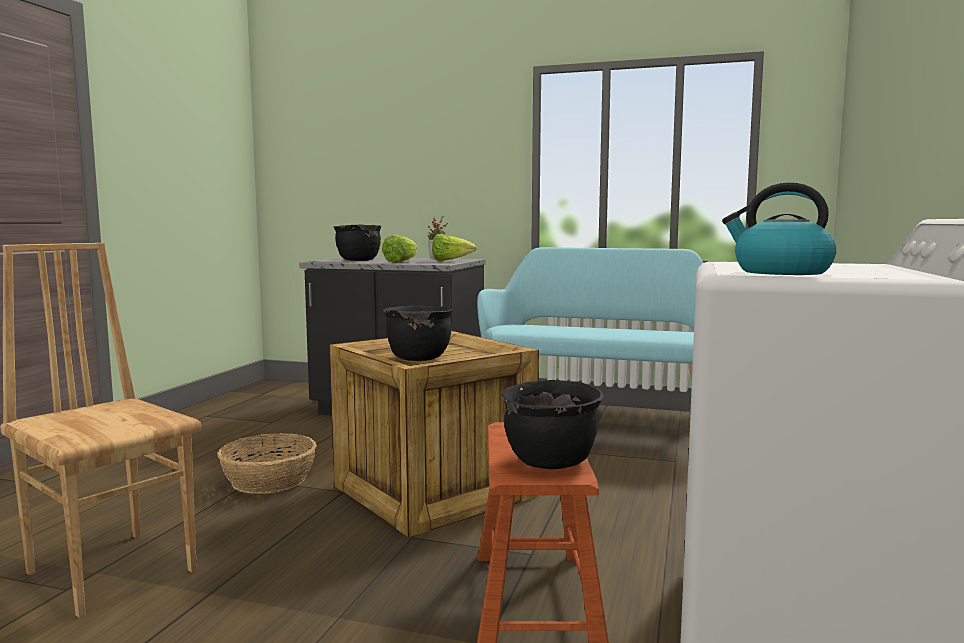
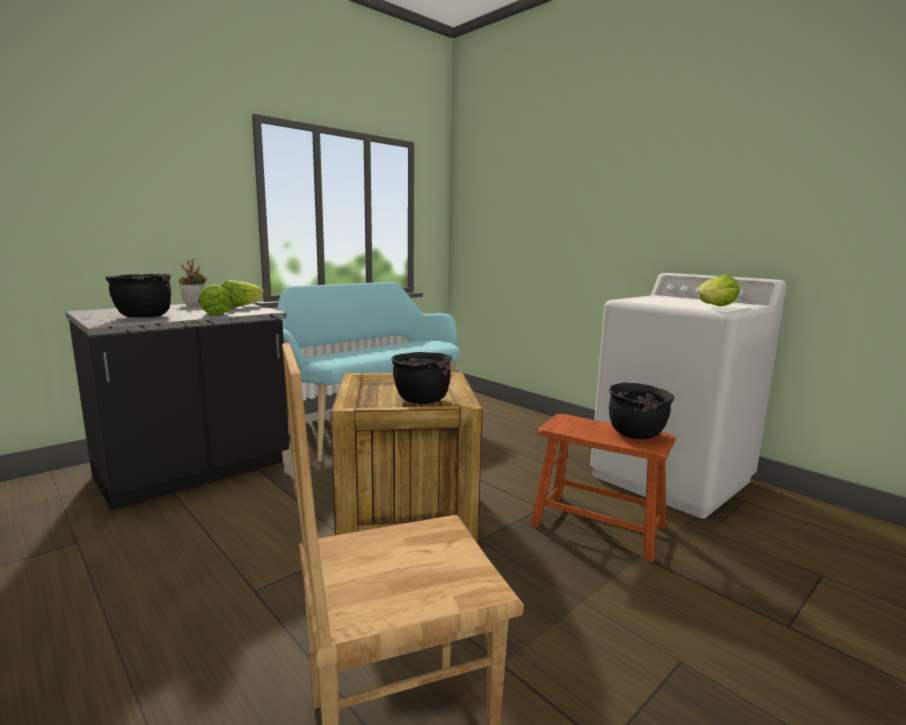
camera: 60 degrees left, 5 degrees up
basket [217,433,317,494] -> none
kettle [722,182,837,275] -> lettuce [698,274,740,306]

